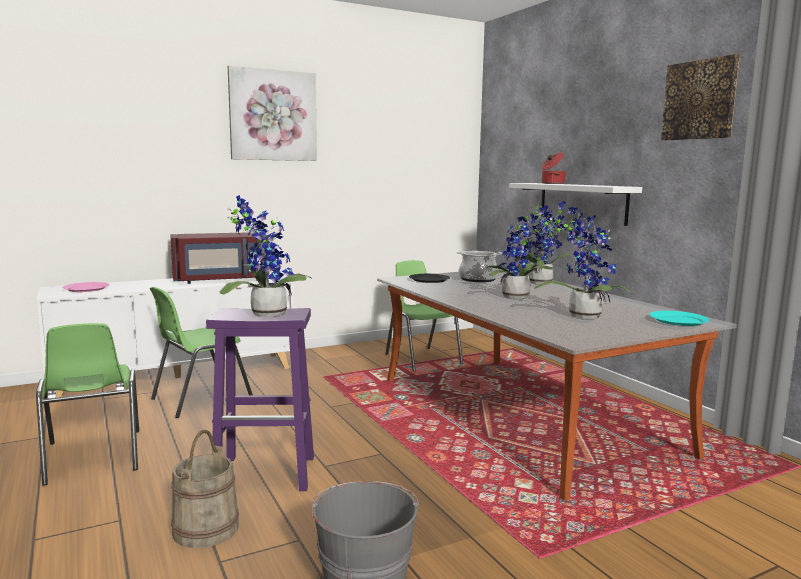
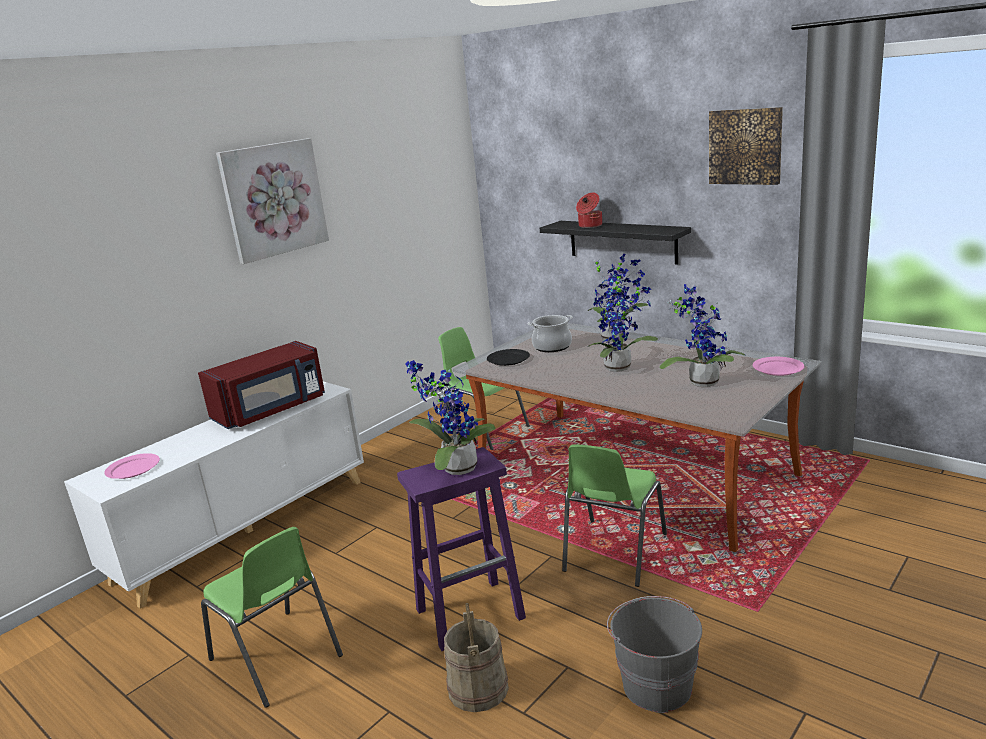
camera: 20 degrees left, 10 degrees up
green chair [150,287,253,418] -> green chair moved to [562,444,667,587]
white shelf [509,183,642,226] -> black shelf [540,221,691,265]
turquoise plate [649,311,710,326] -> pink plate [753,357,805,376]

